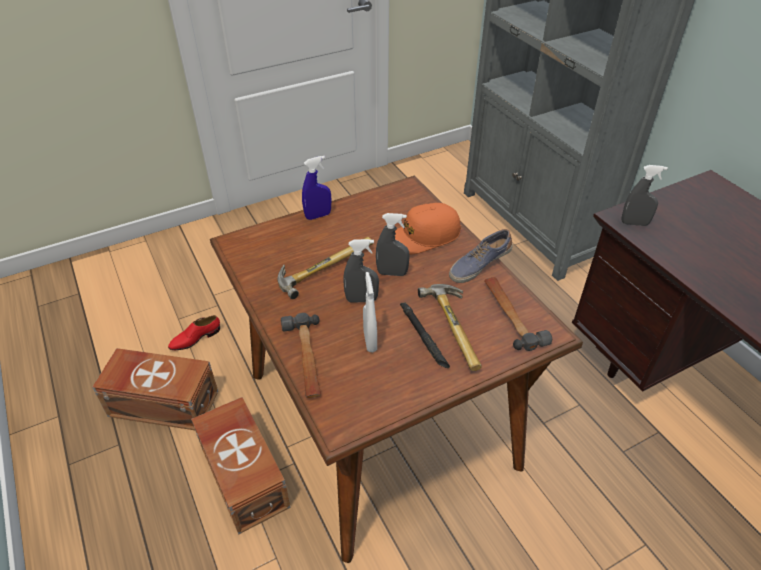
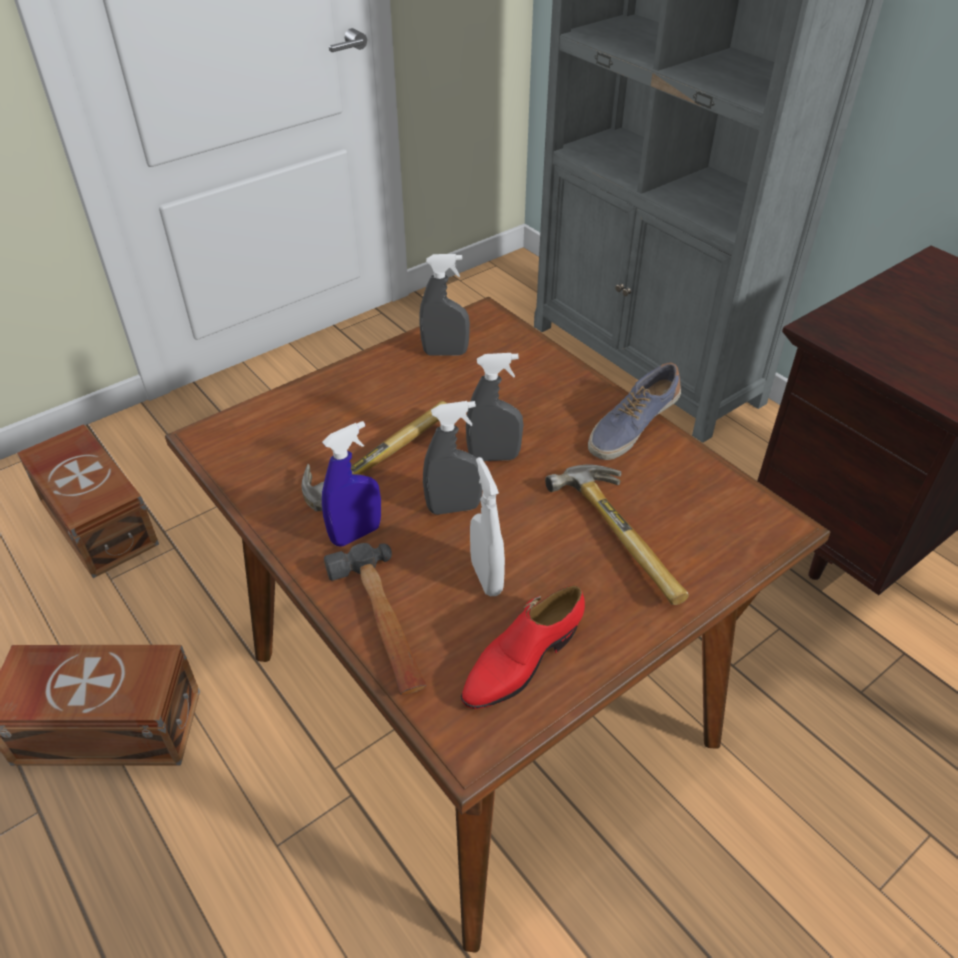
camera: 10 degrees left, 0 degrees up
red shoe [168,315,220,350] -> red shoe moved to [461,586,585,709]
brown storage box [191,397,291,534] -> brown storage box moved to [17,424,159,578]
blue spray bottle [302,156,331,220] -> blue spray bottle moved to [322,421,381,546]
orange cap [395,203,461,254] -> none
black flashlight [400,302,450,368] -> none
hammer [484,277,552,351] -> none
grey spray bottle [621,165,668,226] -> grey spray bottle moved to [420,254,470,356]

